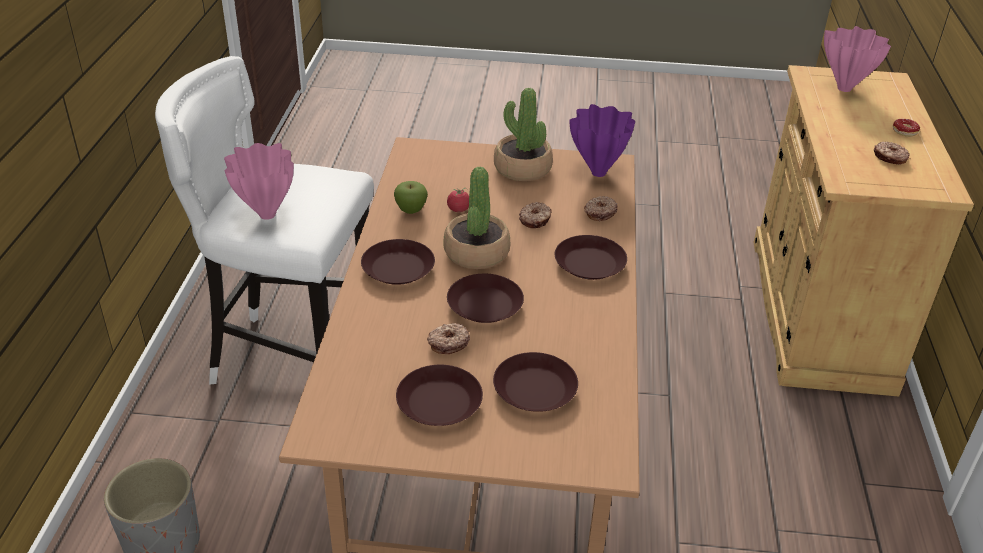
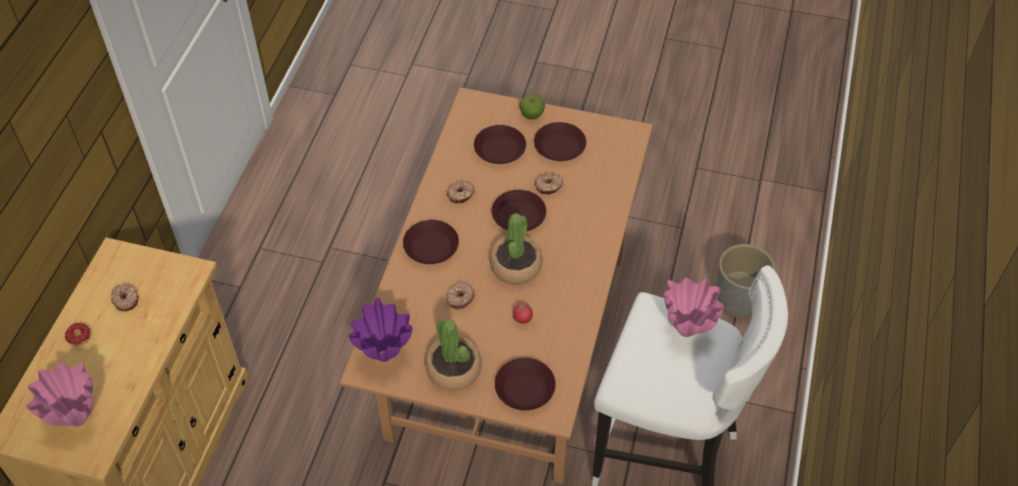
camera: 170 degrees left, 15 degrees up
brown plate [361,239,435,285] -> brown plate moved to [495,358,556,411]
apple [394,181,428,214] -> apple moved to [520,94,545,120]
donut [584,196,618,221] -> donut moved to [447,181,475,203]

